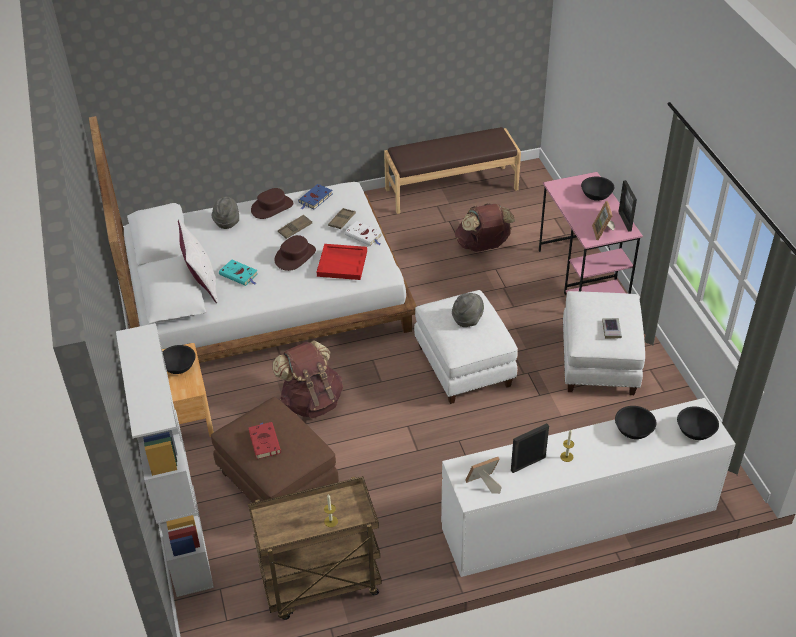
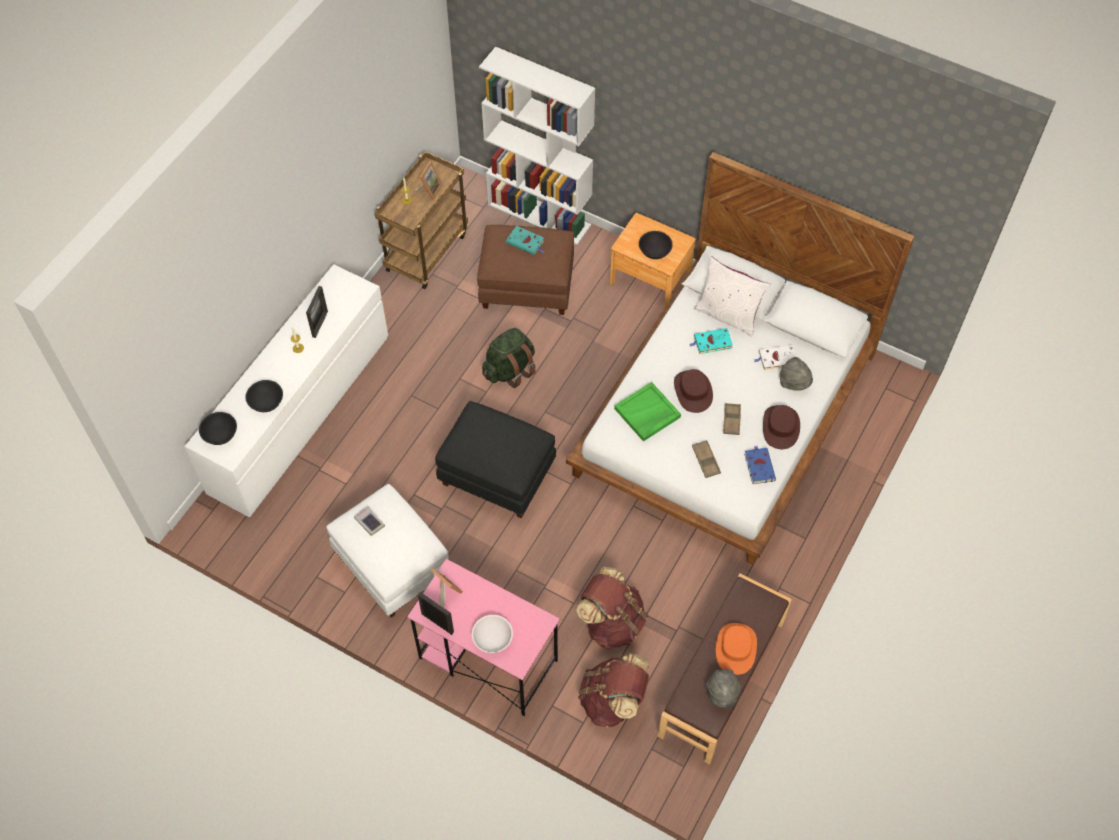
camera: 135 degrees right, 15 degrees up
red book [248,422,281,459] -> turquoise book [506,226,545,255]
brown backpack [272,340,343,418] -> brown backpack moved to [578,653,649,728]
red tray [317,244,367,280] -> green tray [614,382,681,442]
white book [345,221,382,246] -> white book moved to [754,345,796,370]
white ottoman [414,290,518,404] -> black ottoman [435,401,556,518]
grey hat [452,293,484,327] -> grey hat moved to [706,669,741,708]
picture frame [465,457,502,494] -> picture frame moved to [414,161,443,200]
black bowl [581,177,614,201] -> white bowl [472,615,513,653]
none -> green backpack [482,328,536,388]
none -> orange hat [716,623,757,675]

